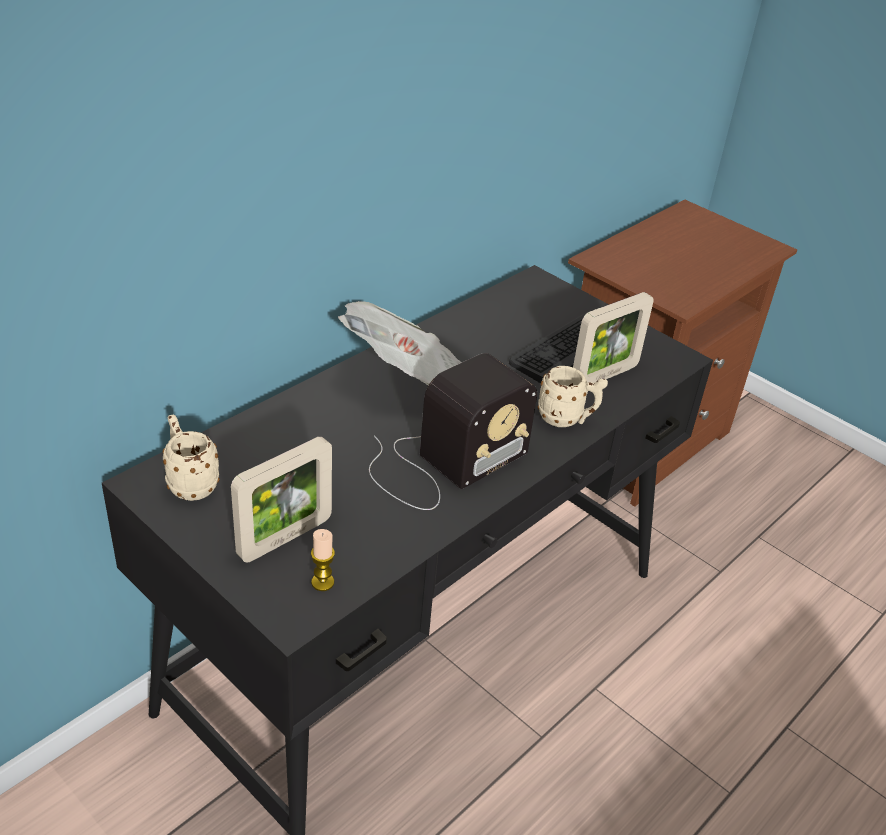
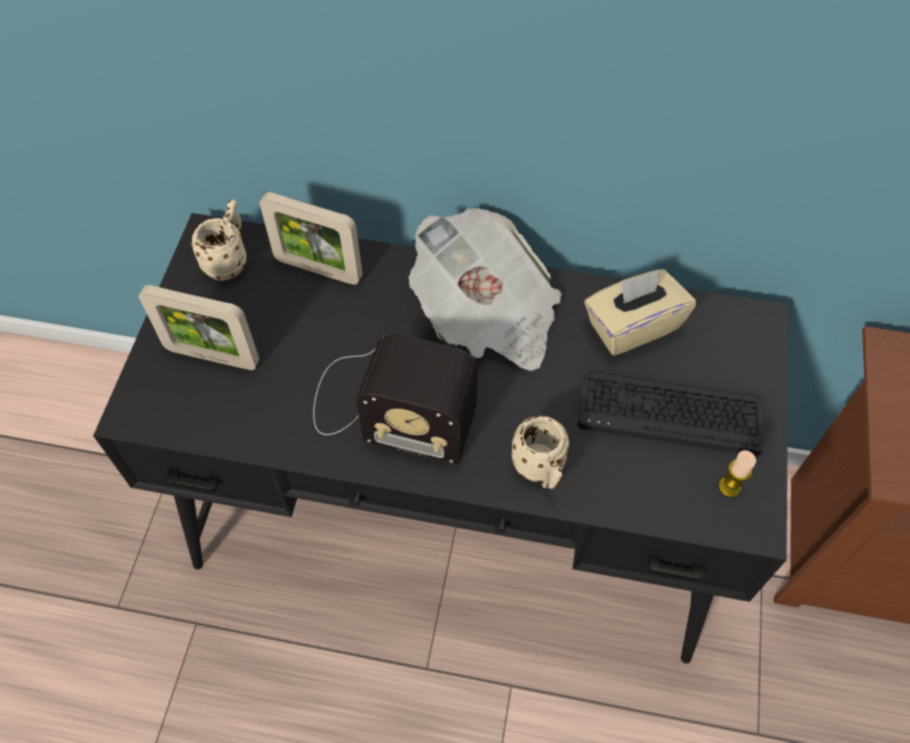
camera: 60 degrees right, 20 degrees up
candle [311,529,335,591] -> candle moved to [718,450,756,498]
picture frame [573,292,654,383] -> picture frame moved to [260,192,363,285]
none -> beige tissue box [585,269,696,356]

